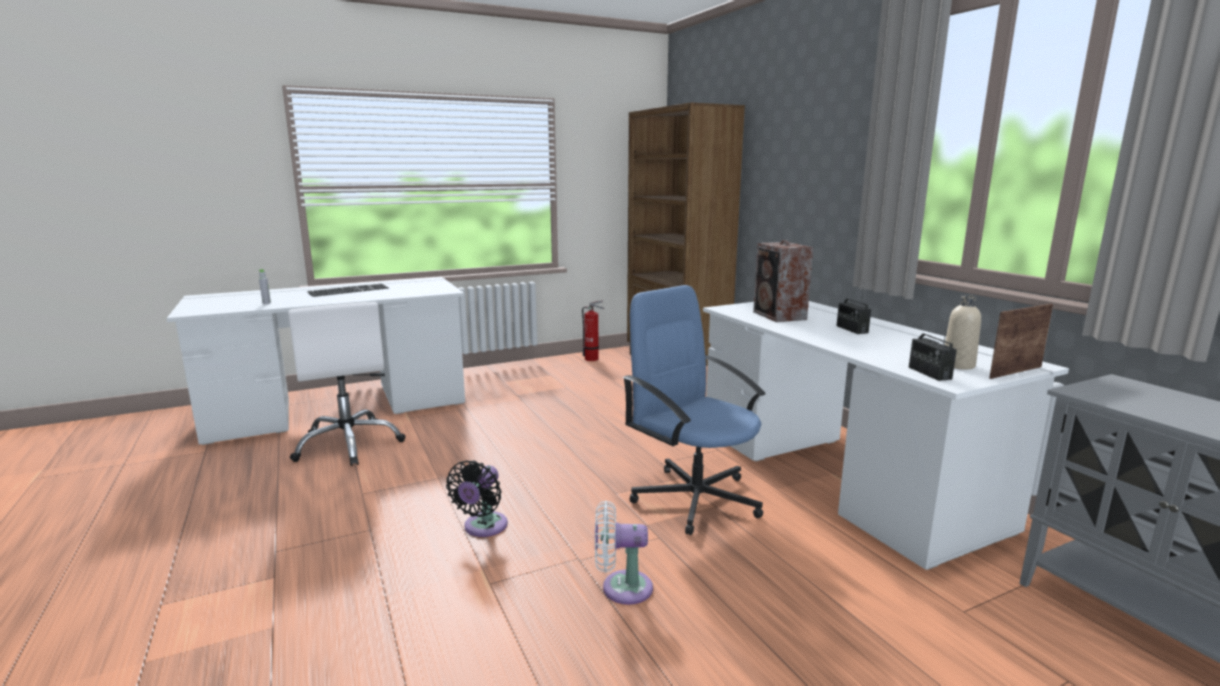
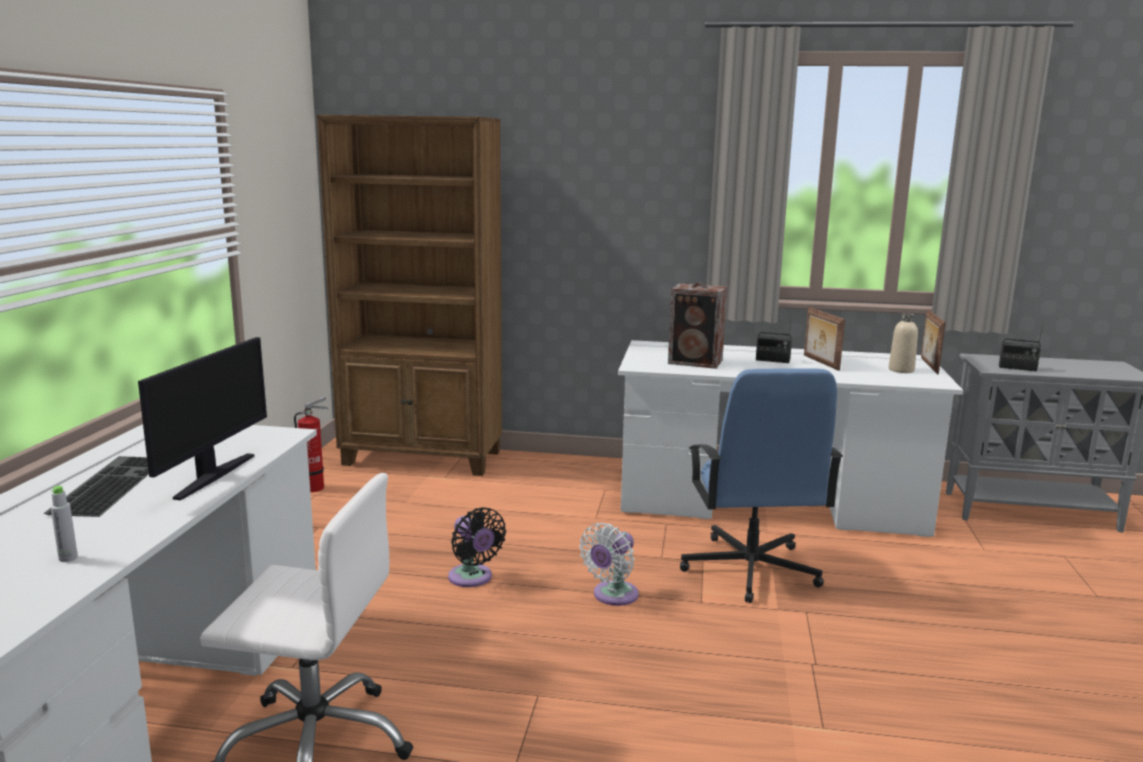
camera: 55 degrees left, 0 degrees up
black fan [446,460,508,537] -> black fan moved to [448,507,506,587]
white fan [595,501,653,605] -> white fan moved to [579,523,639,606]
blue office chair [623,285,765,535] -> blue office chair turned 90 degrees counterclockwise [680,368,843,603]
radio [909,315,957,381] -> radio moved to [999,322,1043,371]
none -> monitor [138,337,267,500]
none -> picture frame [804,307,845,371]

